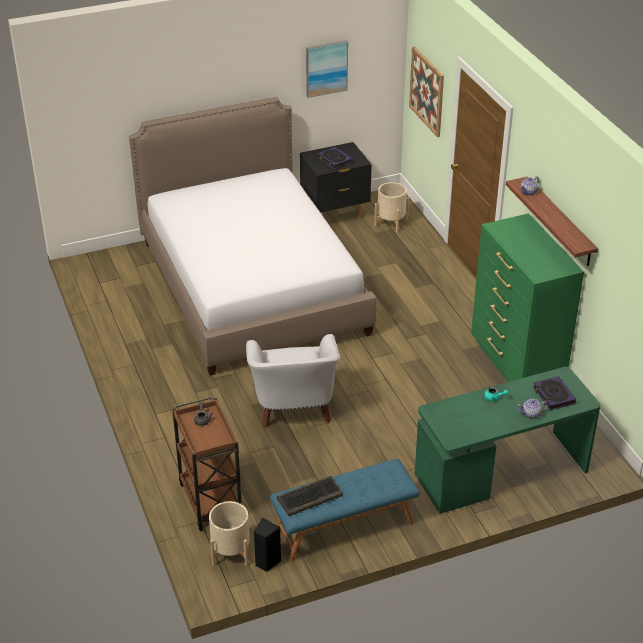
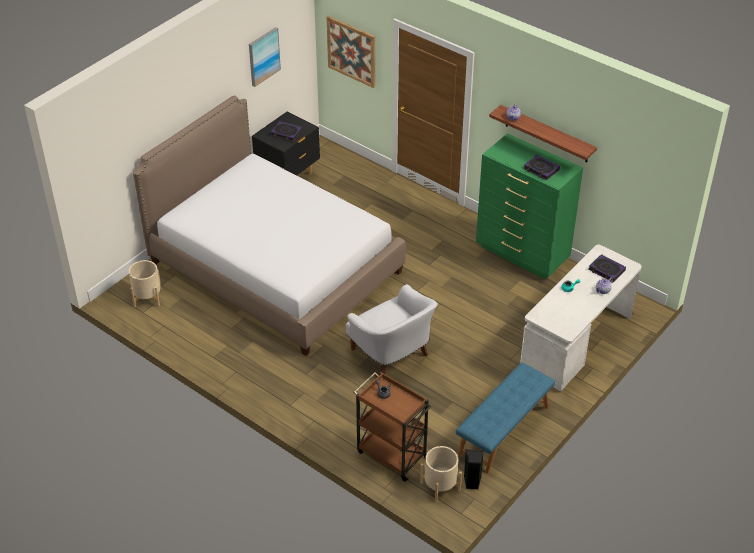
camera: 30 degrees left, 5 degrees up
keyboard [277,476,343,516] -> none
beige planter [374,182,409,232] -> beige planter moved to [129,260,162,307]
green desk [414,367,601,514] -> white desk [520,245,641,391]
none -> book [523,155,560,180]

